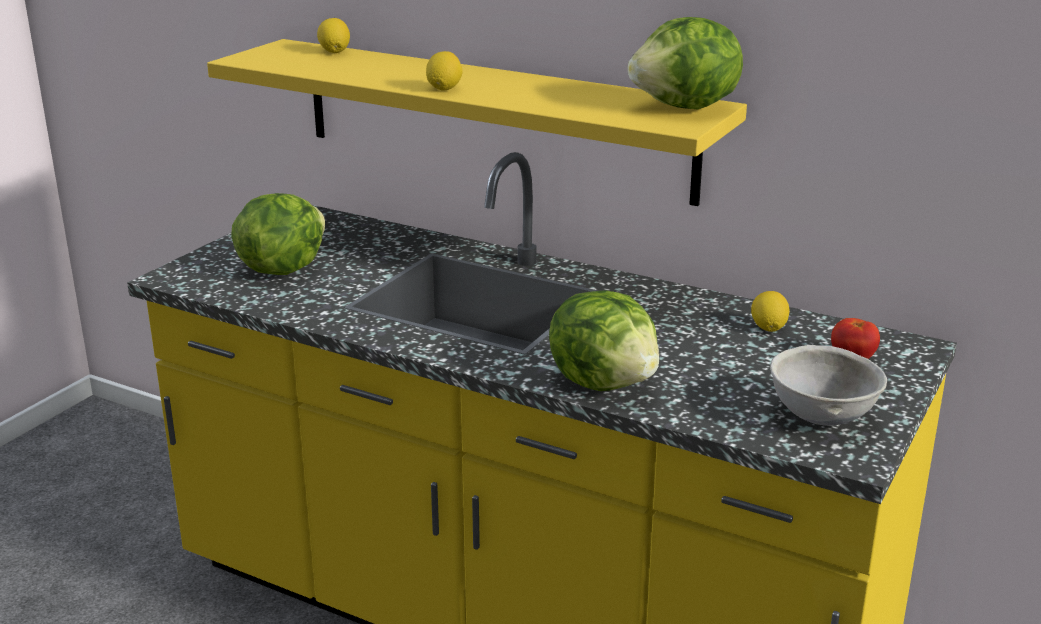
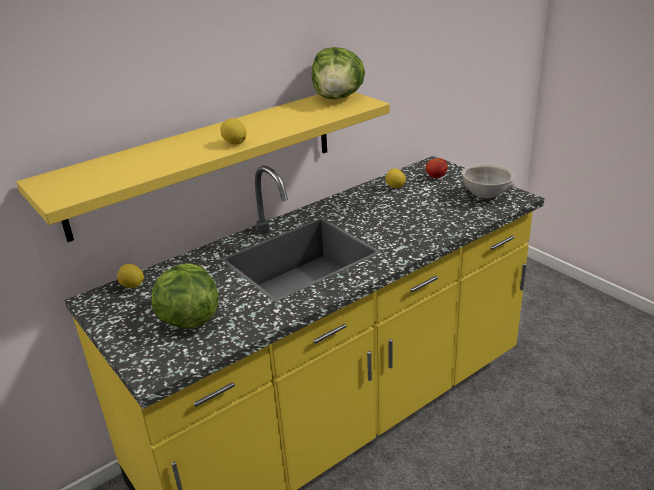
camera: 65 degrees left, 5 degrees up
lemon [317,18,350,53] -> lemon moved to [117,264,144,288]
lettuce [549,290,659,391] -> none

